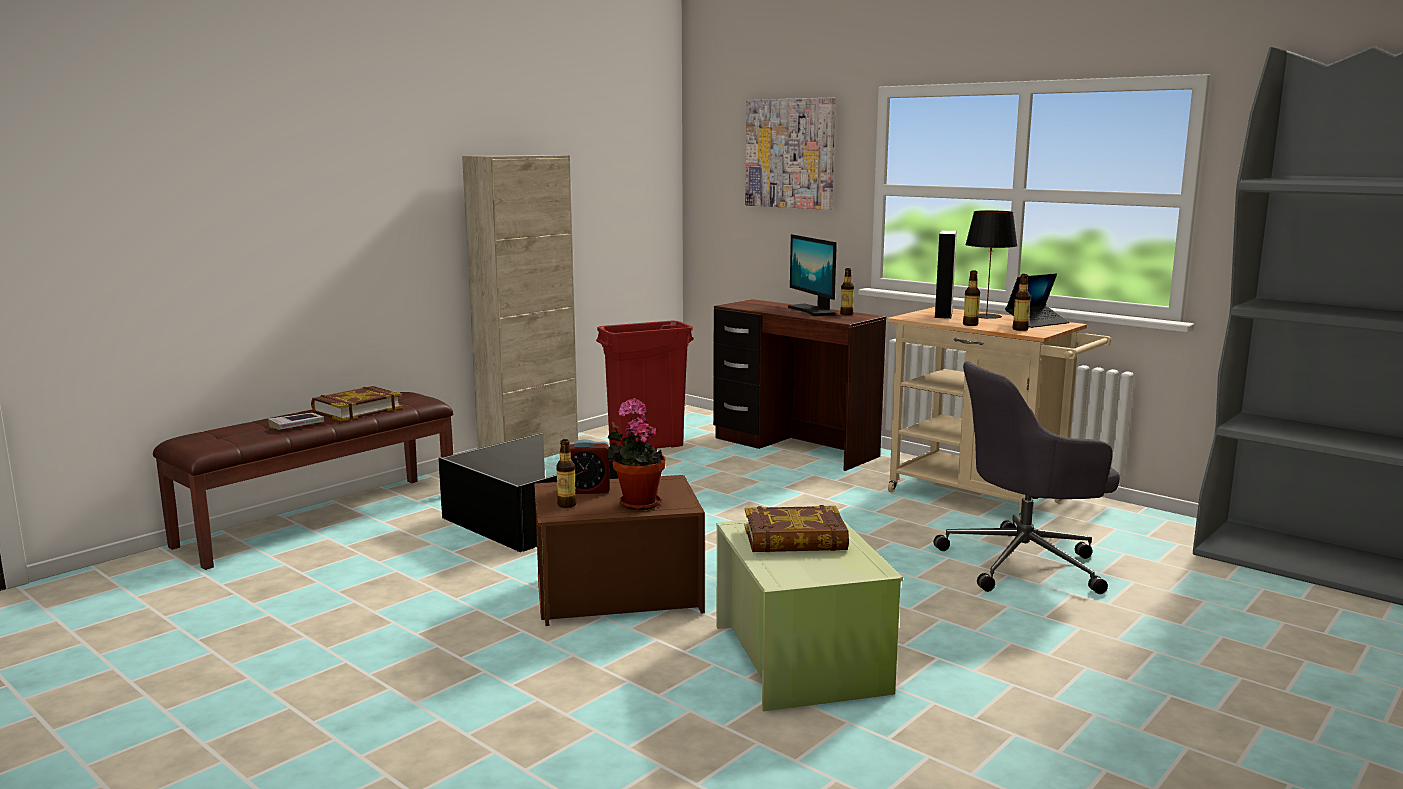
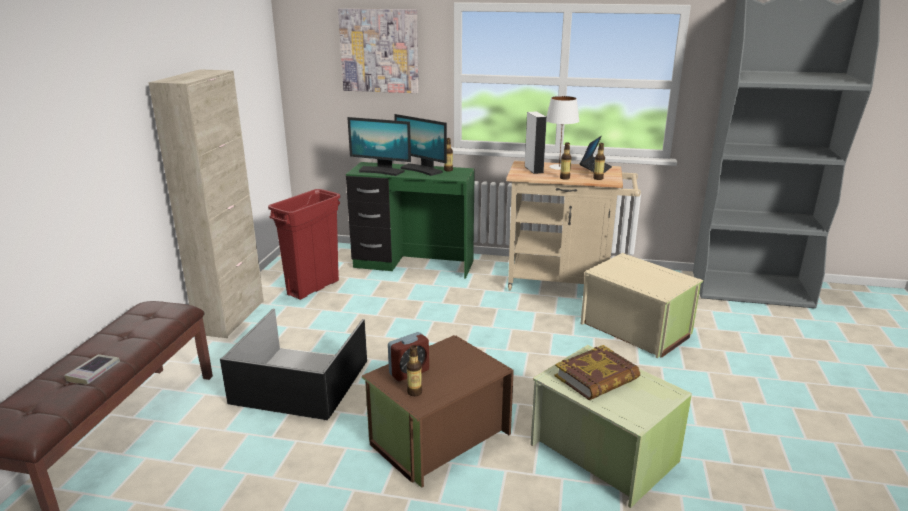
camera: 30 degrees left, 10 degrees up
book [311,386,403,421] -> none
potted plant [607,398,666,510] -> none
brown desk [713,299,886,471] -> green desk [346,162,475,279]
grey office chair [933,361,1120,594] -> beige storage box [581,253,703,358]
black table lamp [965,210,1018,319] -> white table lamp [546,96,579,170]
none -> monitor [347,117,411,176]

